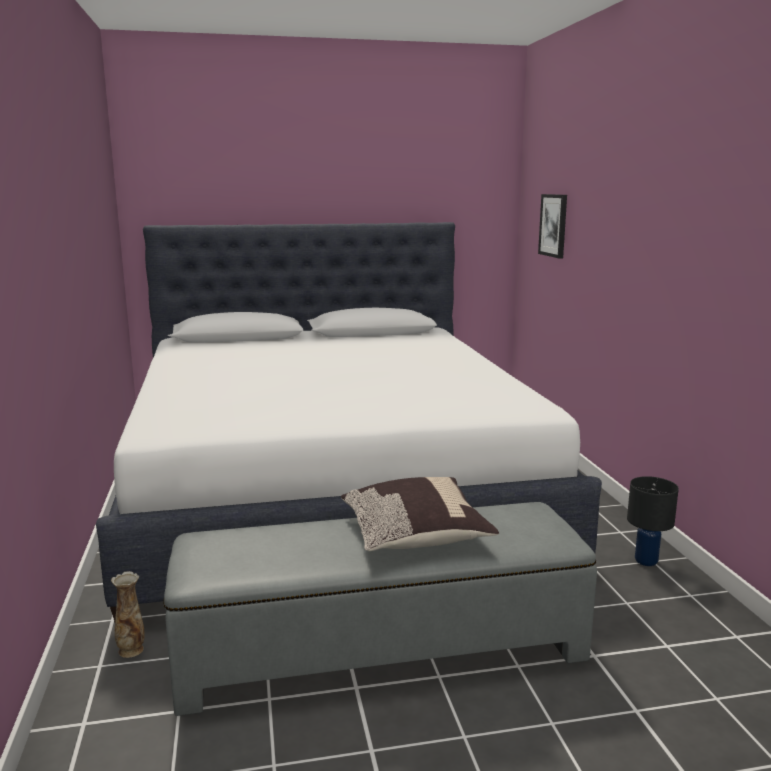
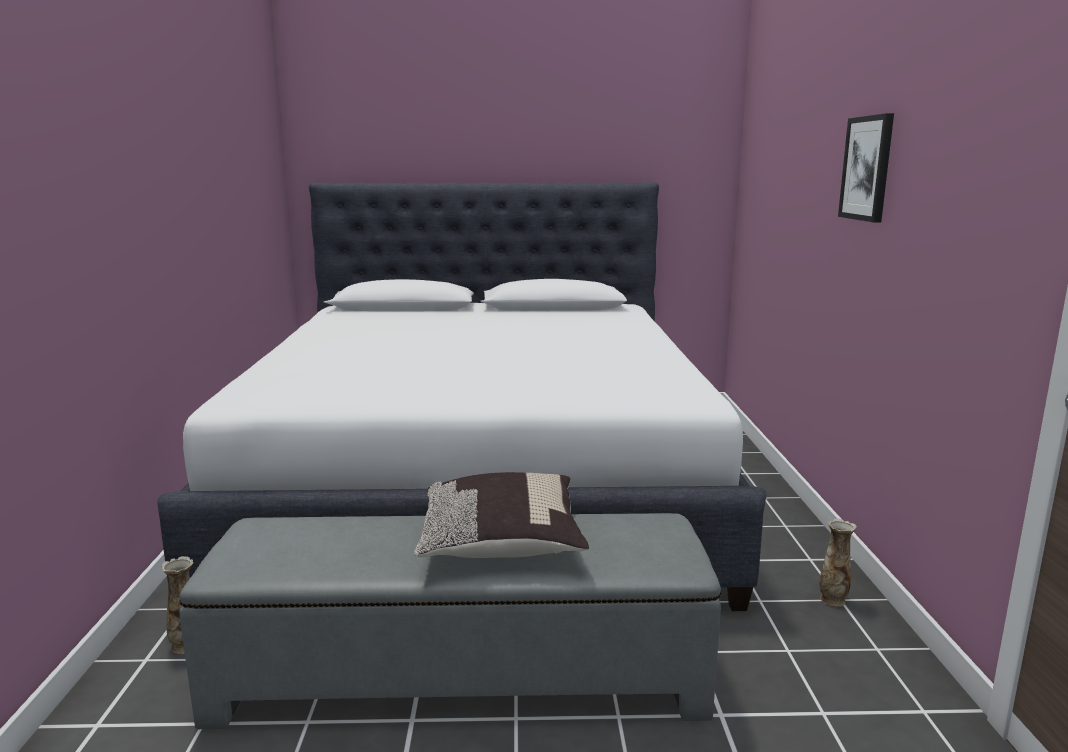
camera: 10 degrees right, 0 degrees up
picture [538,194,567,258] -> picture moved to [838,113,894,223]
black table lamp [627,476,679,566] -> vase [819,519,857,606]

